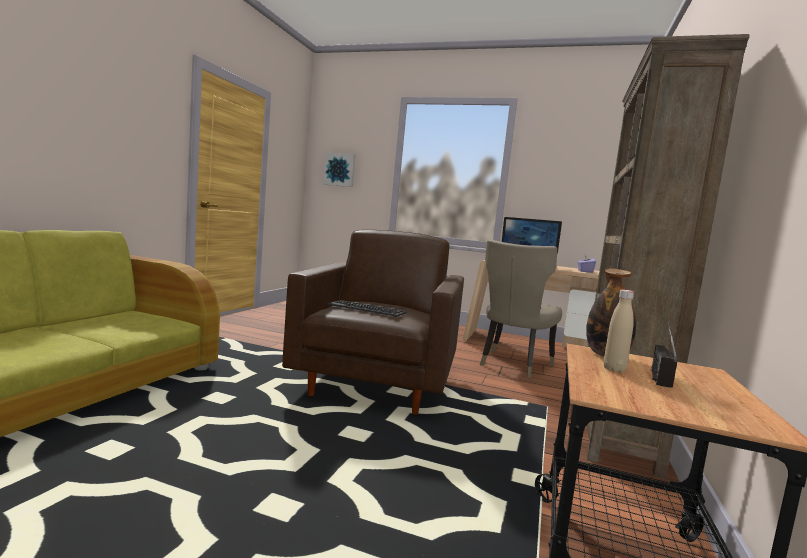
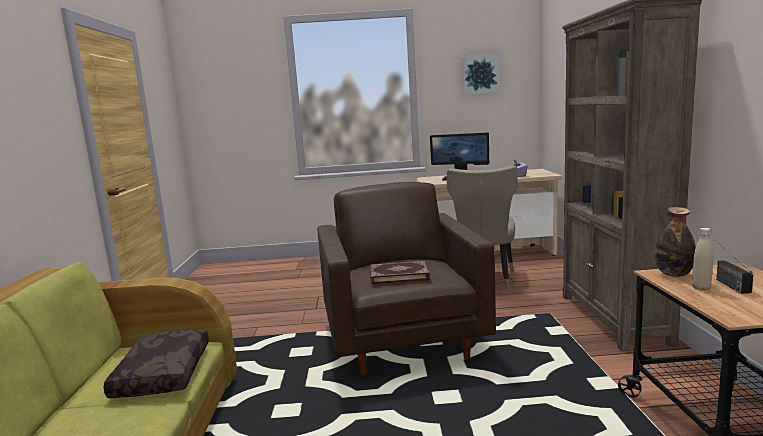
camera: 20 degrees left, 5 degrees up
picture [323,153,356,187] -> picture moved to [462,54,500,95]
keyboard [327,300,407,317] -> book [370,261,430,284]
none -> brown pillow [104,329,209,398]

